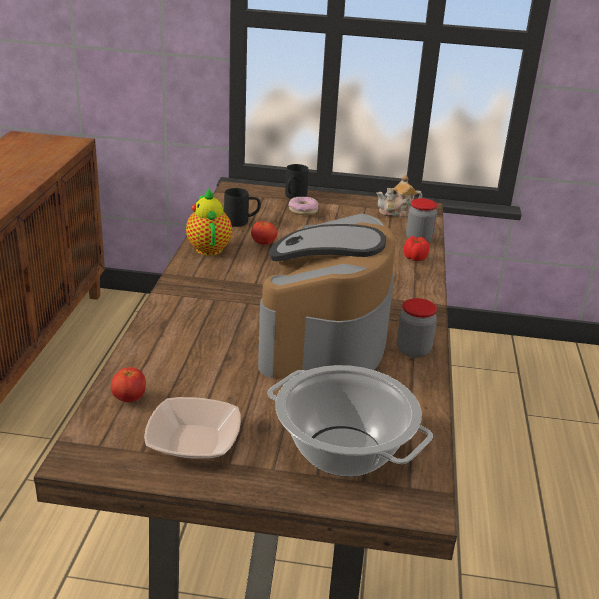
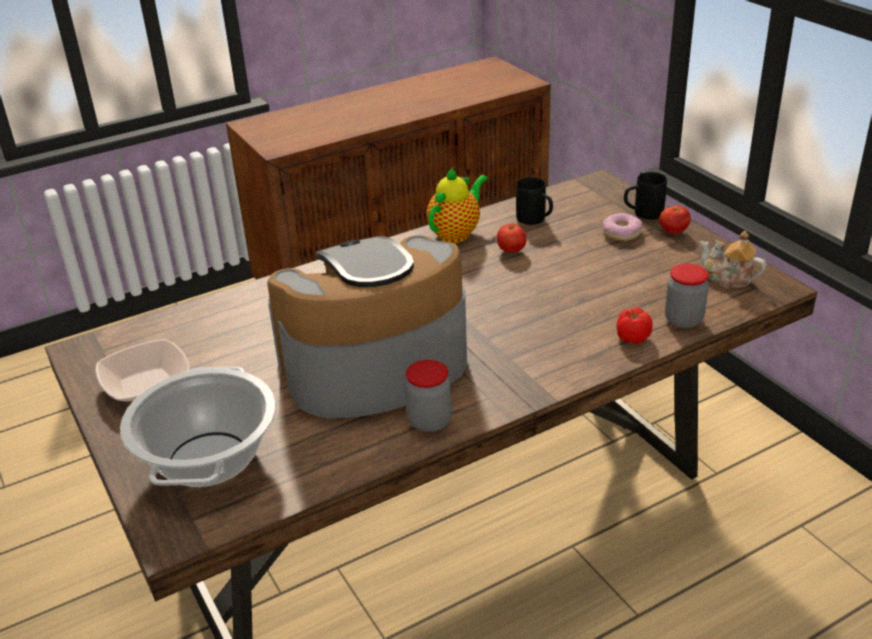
camera: 55 degrees right, 5 degrees up
tomato [111,367,146,402] -> tomato moved to [659,205,691,234]

